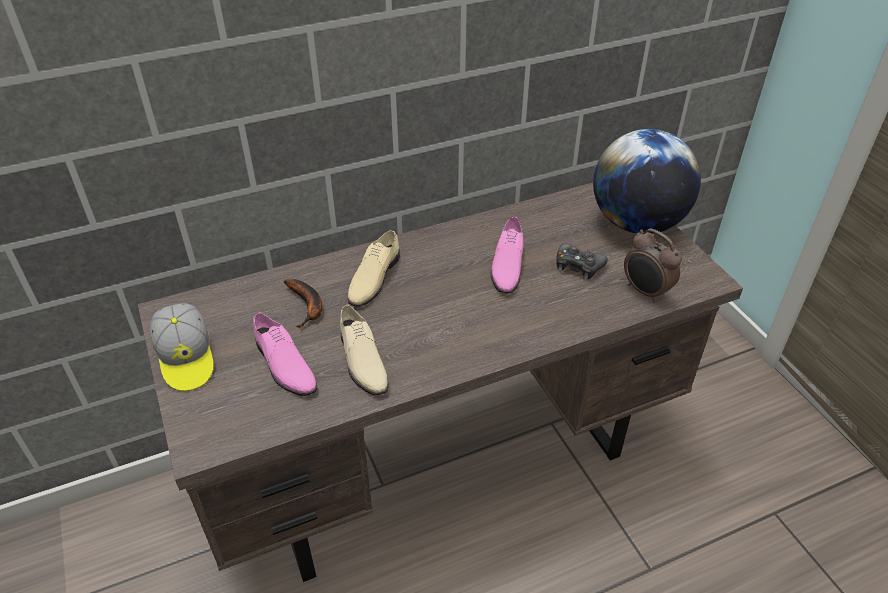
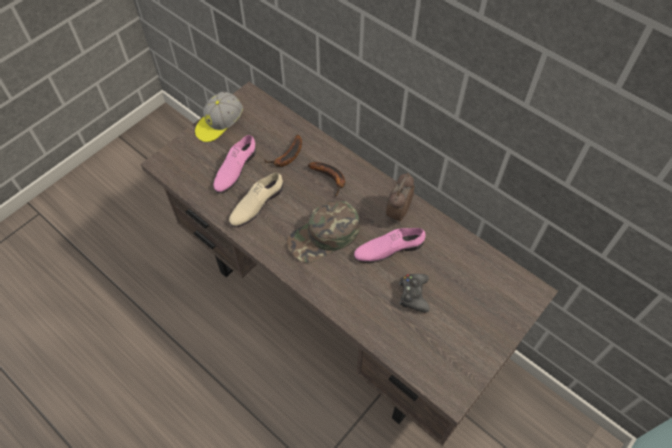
camera: 65 degrees right, 15 degrees up
beige shoe [348,230,400,307] -> banana [308,162,345,196]
globe [593,129,701,234] -> none
alarm clock [624,229,682,303] -> alarm clock moved to [386,173,414,222]
none -> green cap [287,201,360,263]

